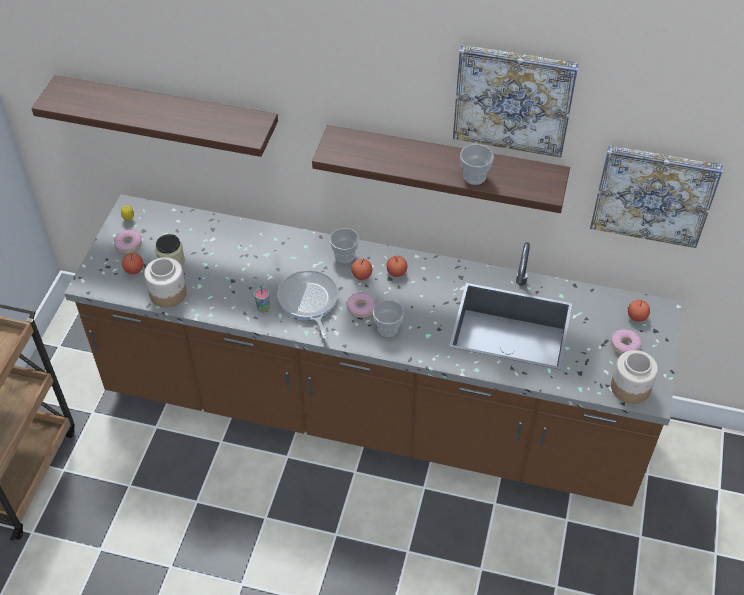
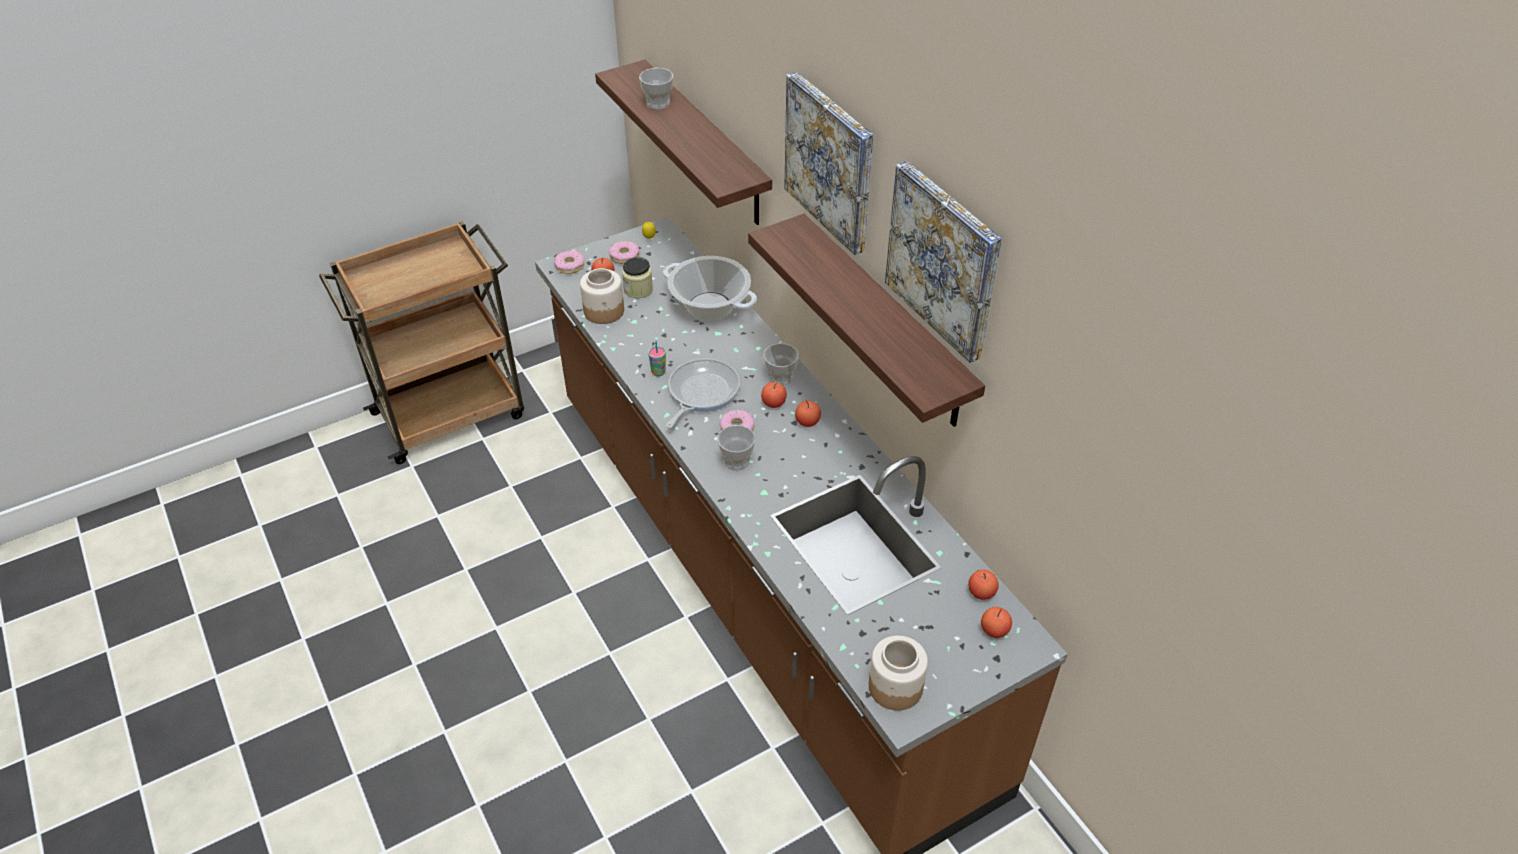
camera: 45 degrees right, 5 degrees down
cup [460,144,494,185] -> cup moved to [639,68,674,109]
picture [590,145,723,248] -> picture moved to [784,72,873,255]
donut [611,329,642,355] -> donut moved to [554,250,584,274]
none -> cooking pot [663,256,757,320]
none -> apple [968,570,999,600]

